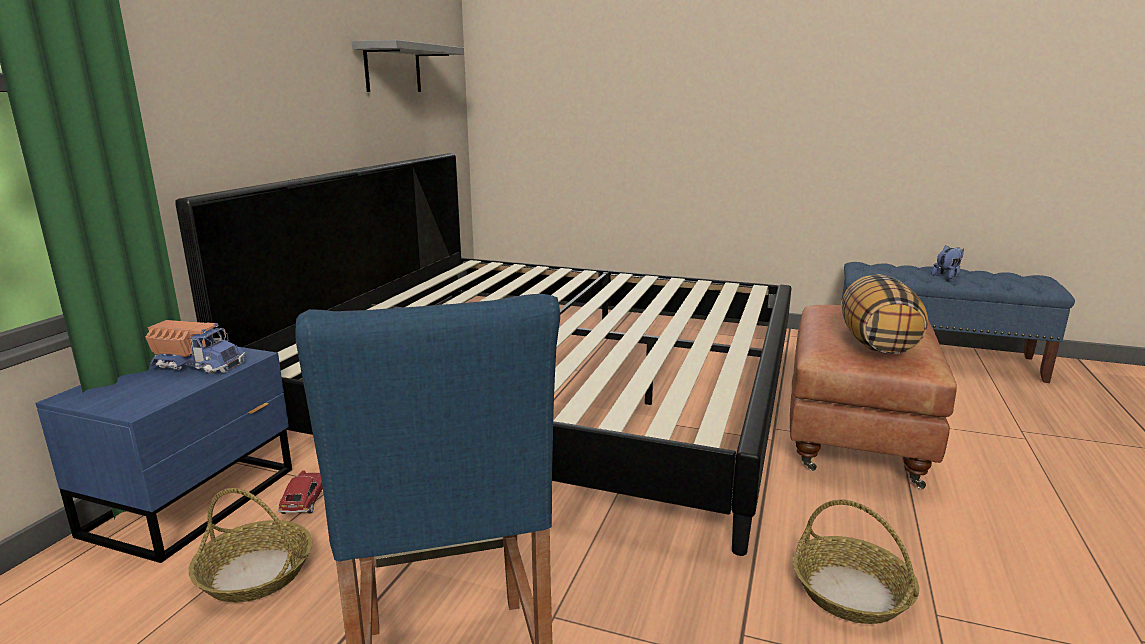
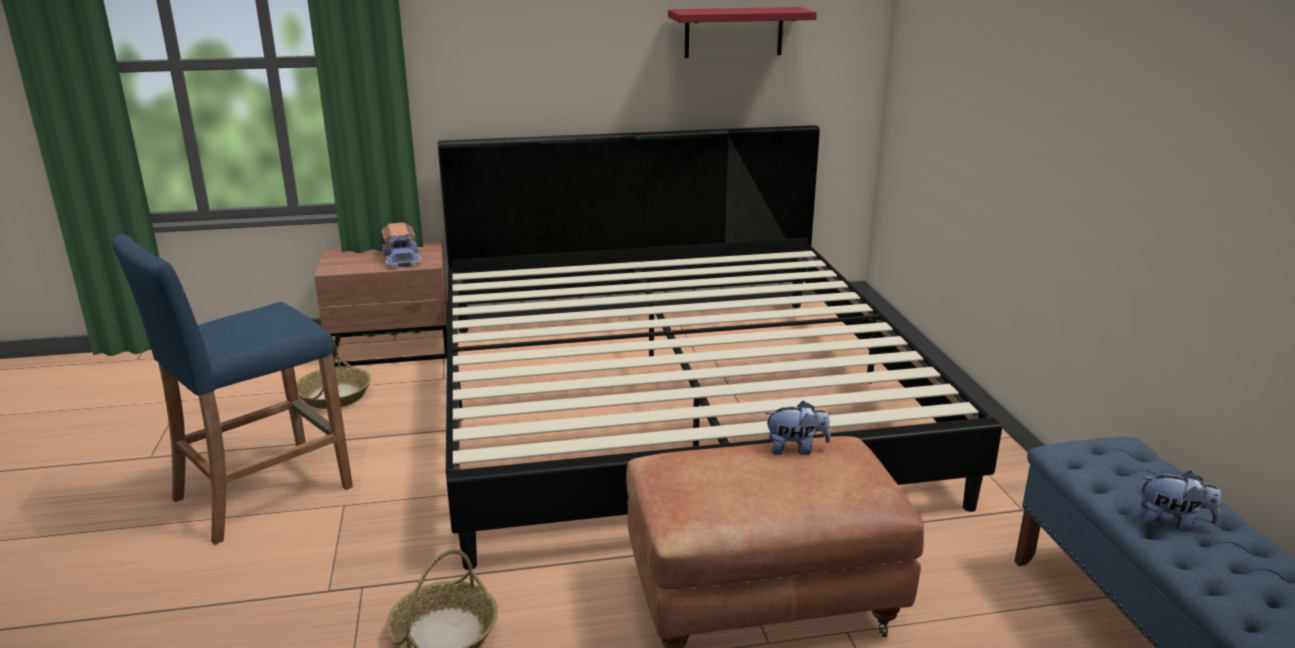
camera: 60 degrees right, 5 degrees up
blue nightstand [35,347,292,563] -> brown nightstand [314,242,448,367]
toy car [278,470,323,514] -> none
grey shelf [352,40,464,92] -> red shelf [668,7,817,58]
pillow [841,274,928,354] -> none
none -> plush toy [764,401,831,455]

